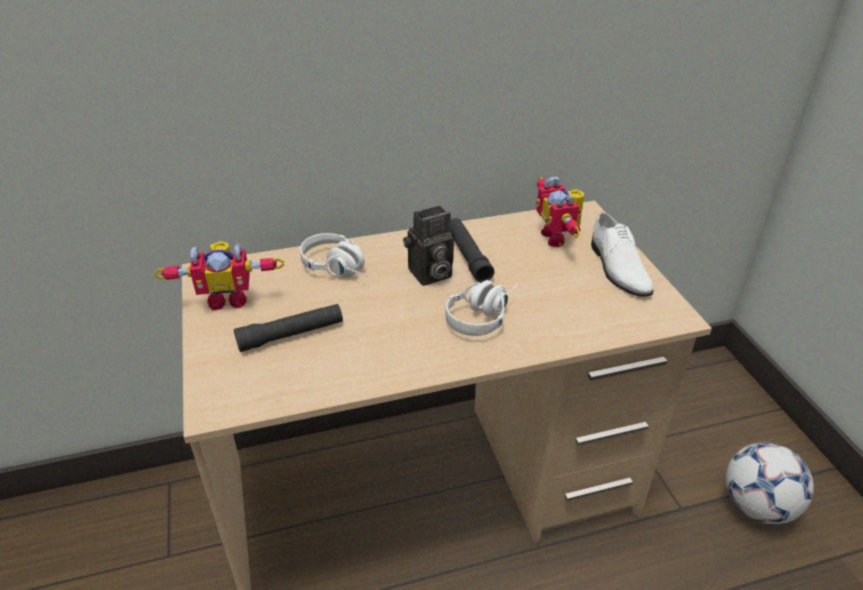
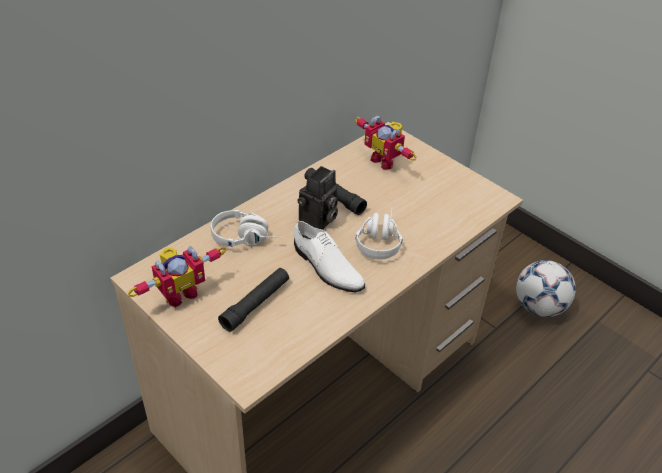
camera: 30 degrees left, 5 degrees up
white shoe [591,212,653,296] -> white shoe moved to [294,221,365,292]

